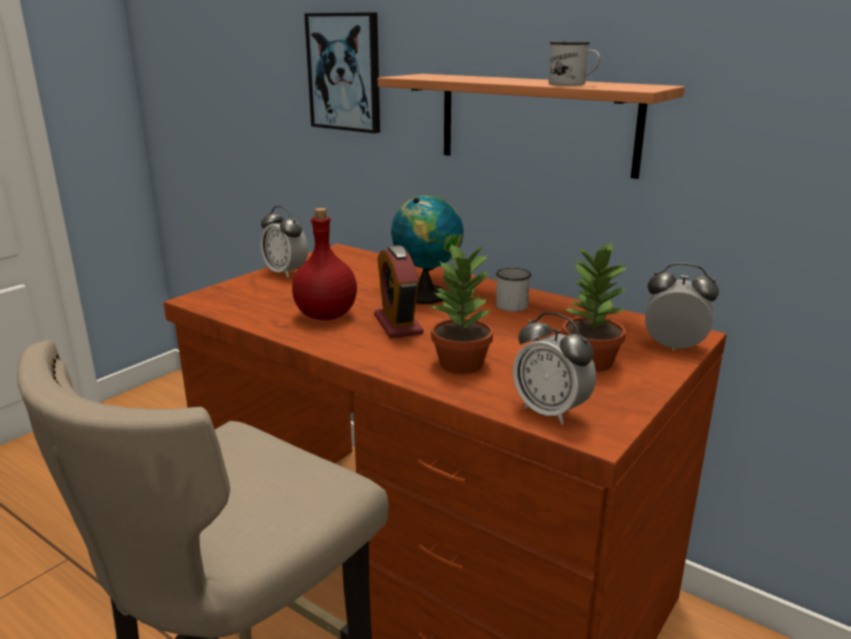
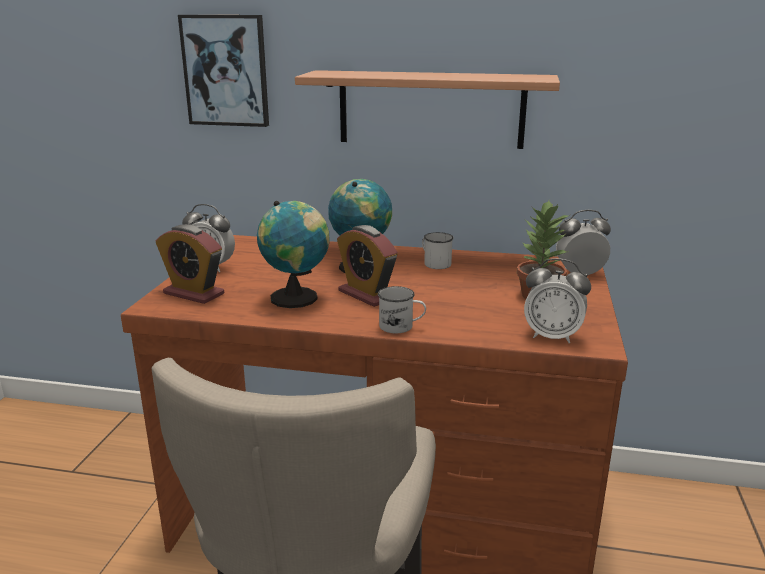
camera: 25 degrees left, 0 degrees up
red bottle [292,208,357,320] -> globe [257,201,330,308]
potted plant [430,243,493,374] -> none
white mug [549,41,600,86] -> white mug moved to [378,286,426,333]
none -> alarm clock [155,224,224,304]

